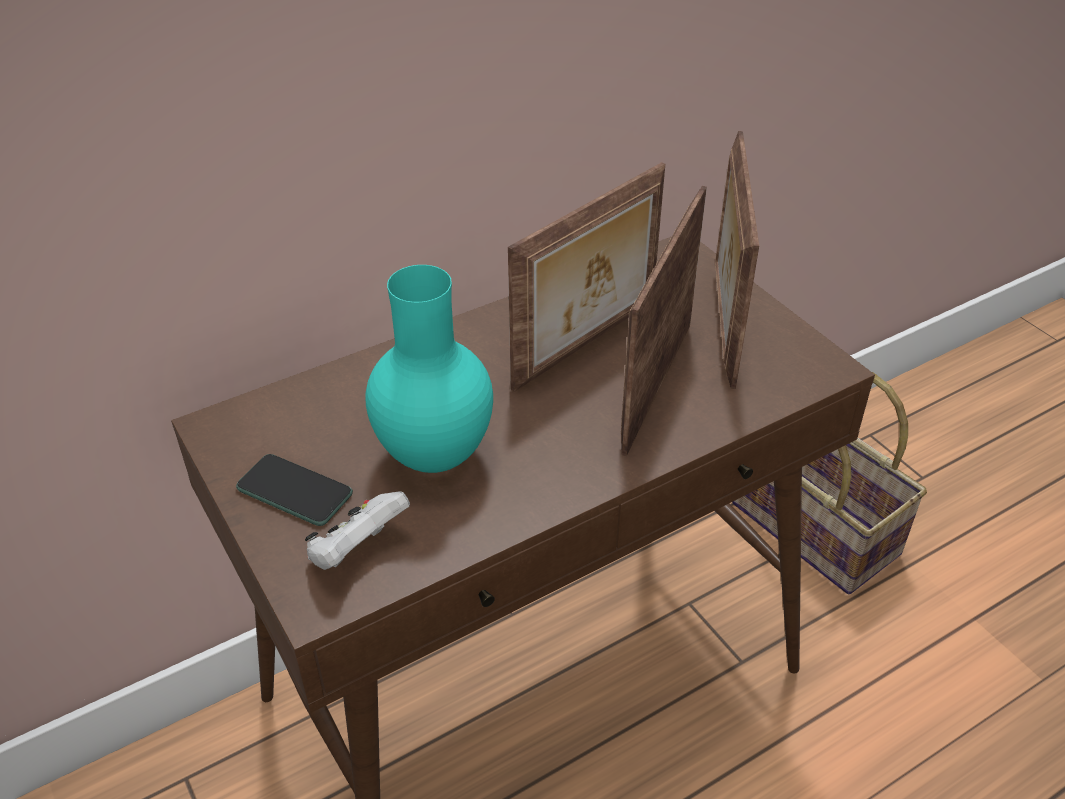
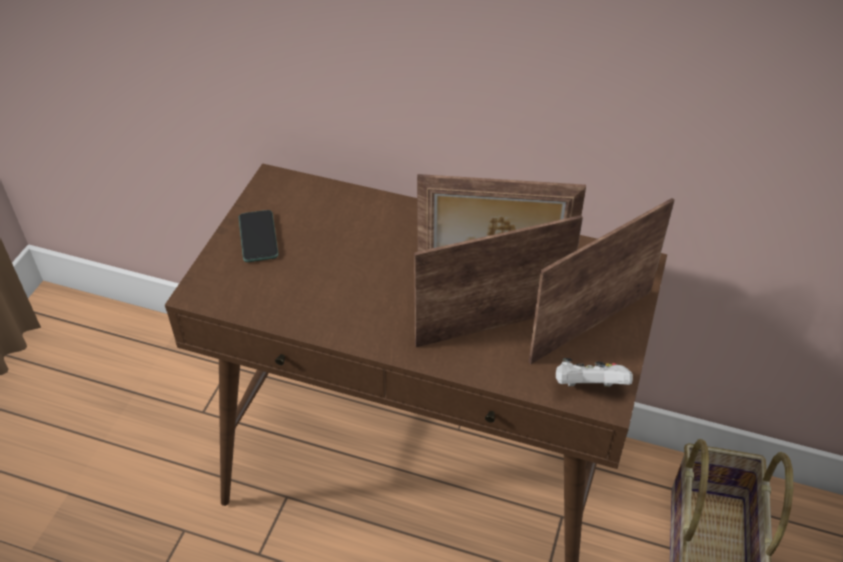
camera: 50 degrees right, 5 degrees up
white game controller [305,491,410,570] -> white game controller moved to [556,358,633,387]
turquoise vase [366,265,493,473] -> none

